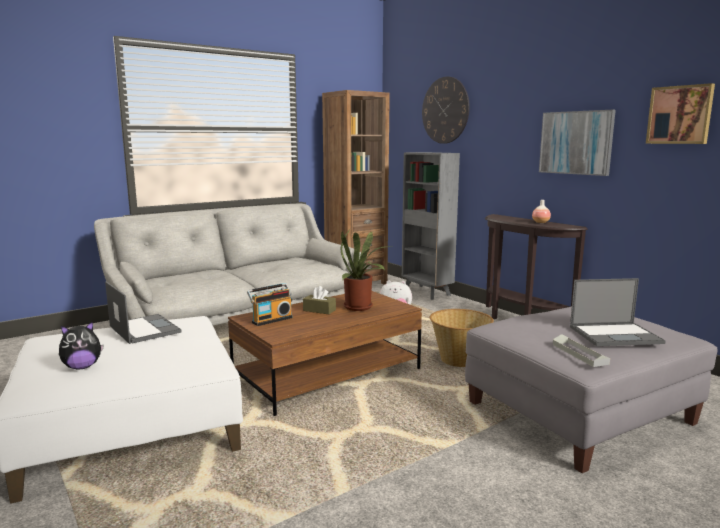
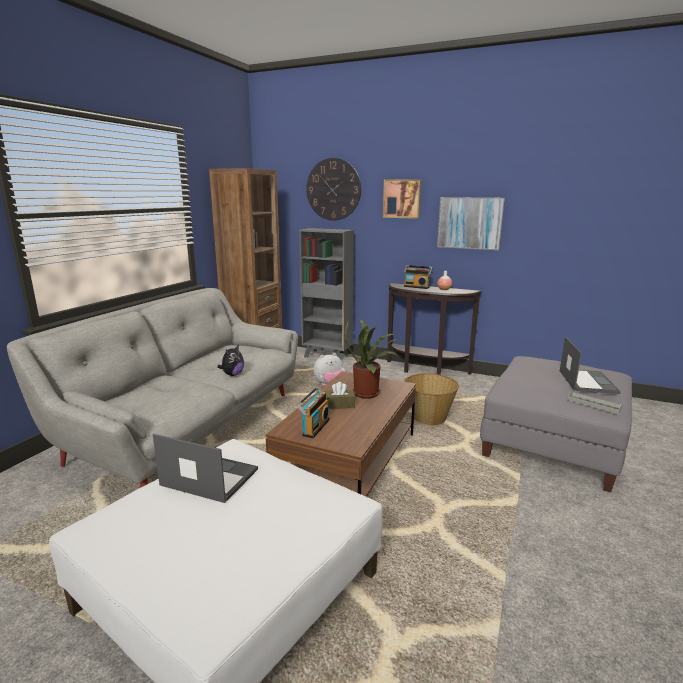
camera: 30 degrees left, 5 degrees up
plush toy [59,321,104,370] -> plush toy moved to [217,344,244,376]
laptop [570,278,666,346] -> laptop turned 45 degrees counterclockwise [560,336,621,394]
picture [646,83,715,144] -> picture moved to [383,179,421,219]
none -> radio [404,265,433,289]

